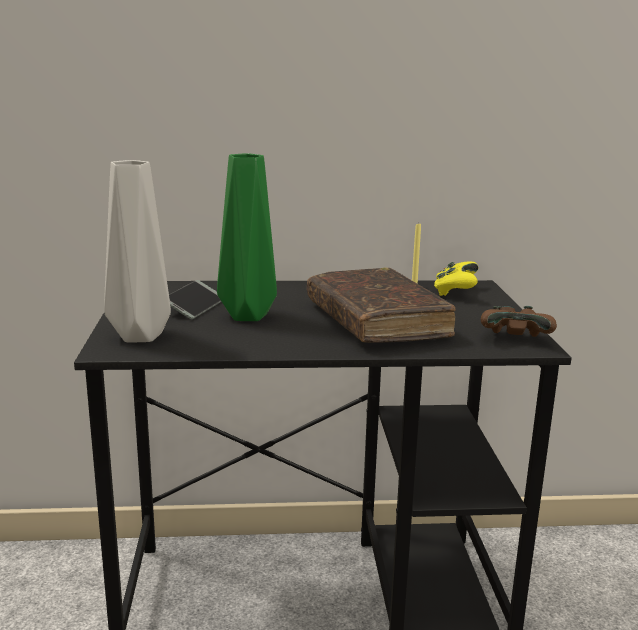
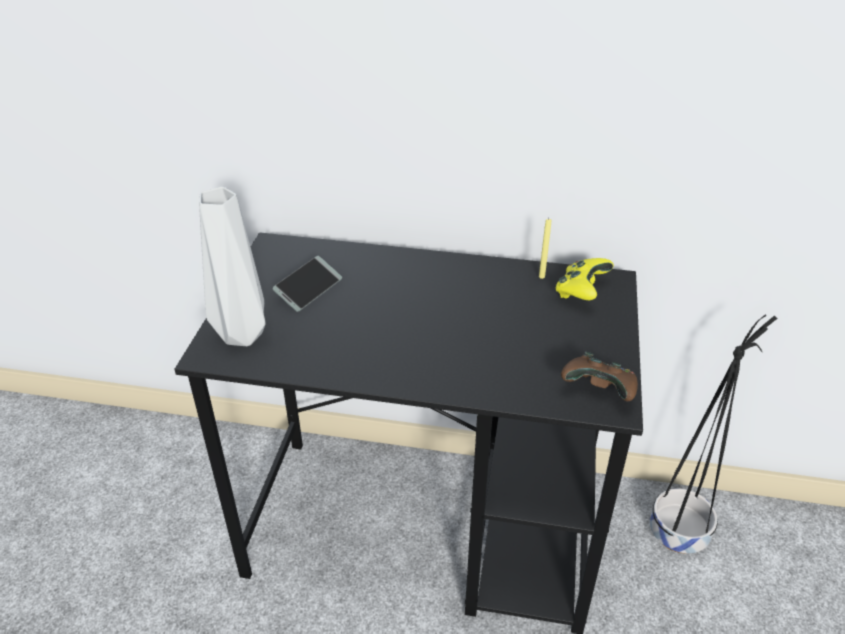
camera: 15 degrees right, 20 degrees up
green vase [217,153,277,321] -> none
brown book [307,268,456,343] -> none
none -> black planter [650,314,778,553]

